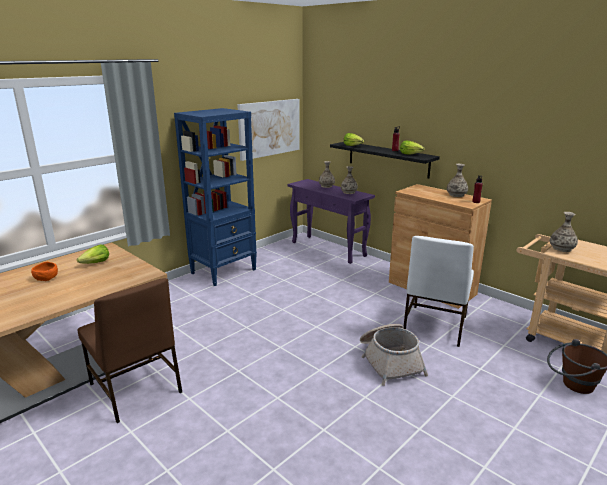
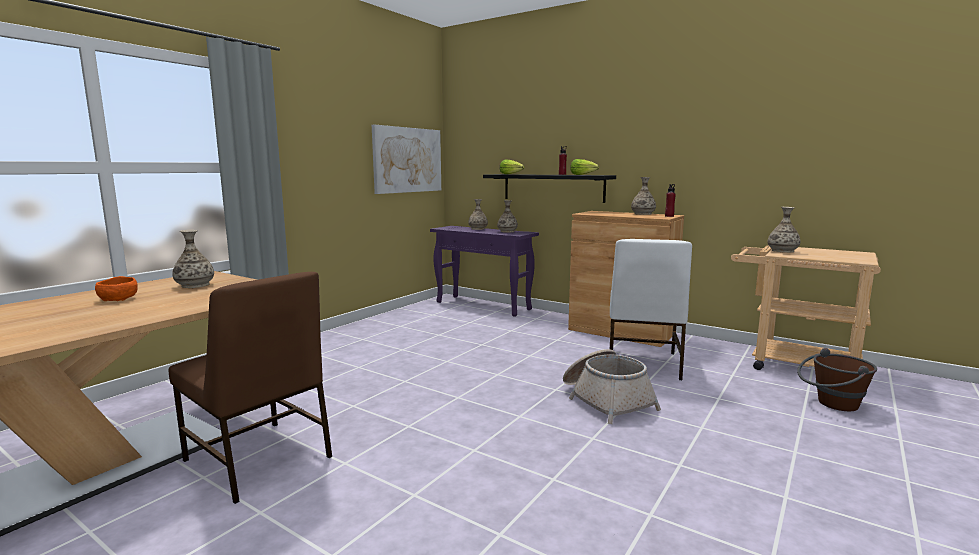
camera: 10 degrees left, 10 degrees down
lettuce [77,245,109,264] -> vase [172,230,214,288]
blue bookcase [174,108,257,286] -> none

